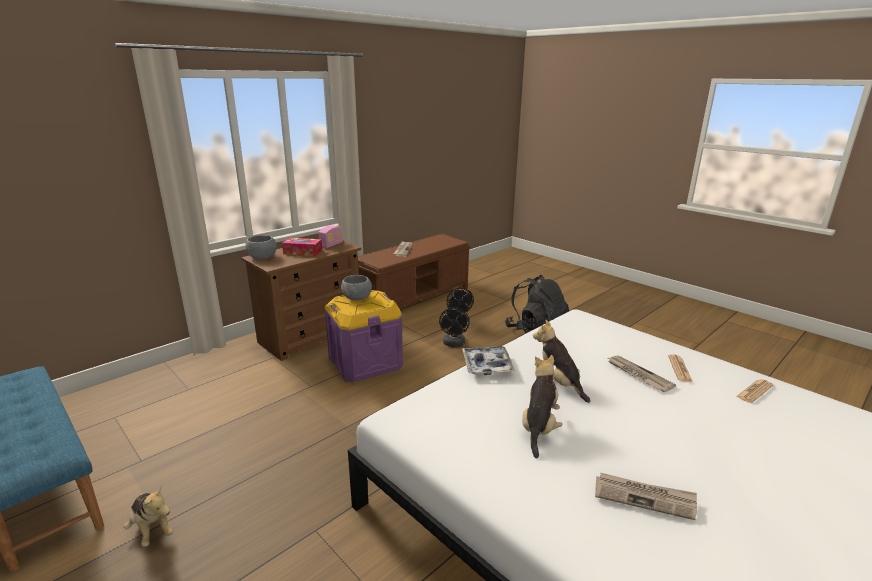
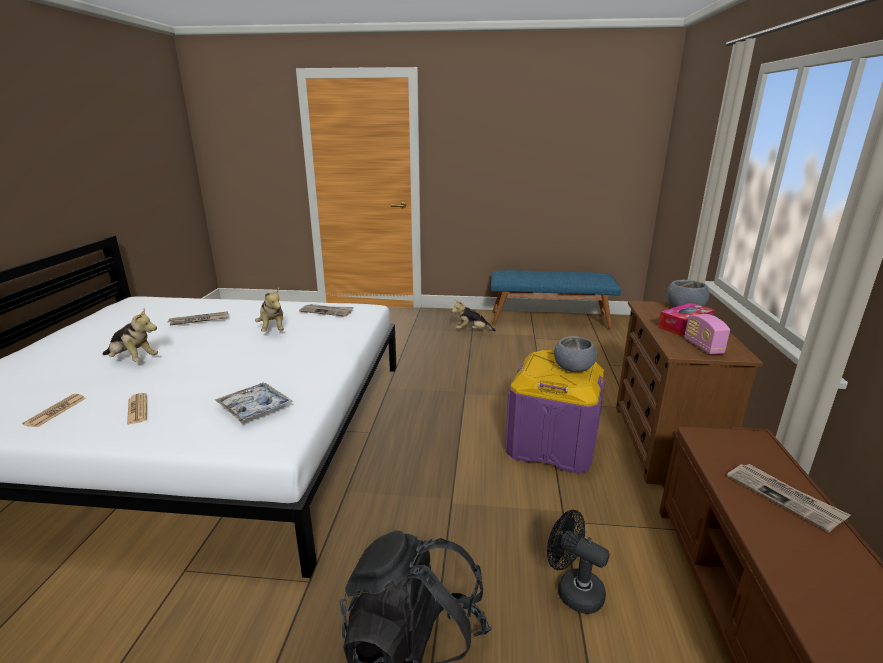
camera: 140 degrees right, 0 degrees up
black fan [439,307,470,347] -> none
tray [462,346,515,375] -> tray moved to [215,383,293,423]
plush toy [533,319,590,403] -> plush toy moved to [103,308,158,362]
newspaper [608,355,676,392] -> newspaper moved to [299,304,354,317]

